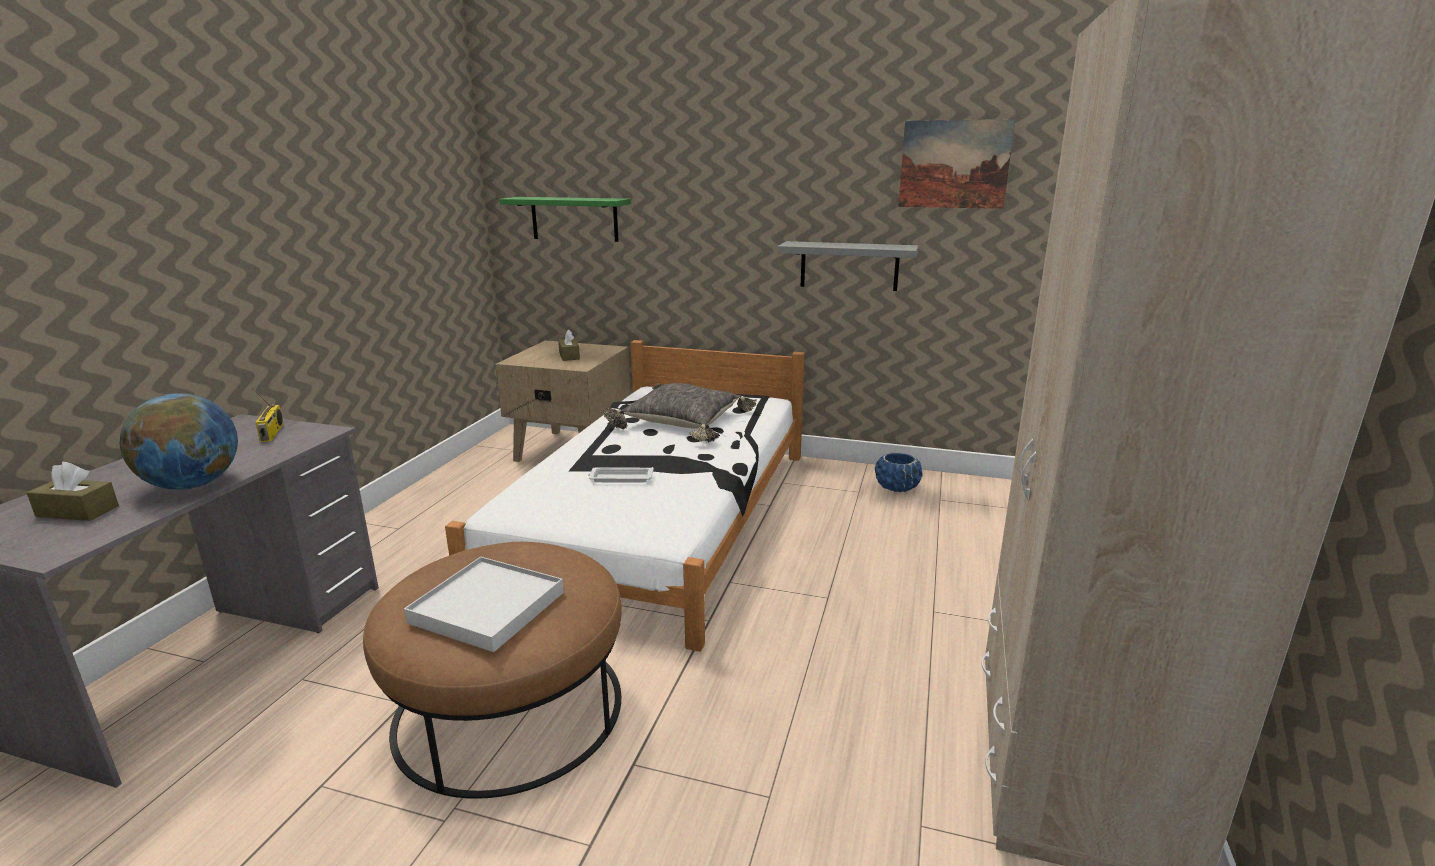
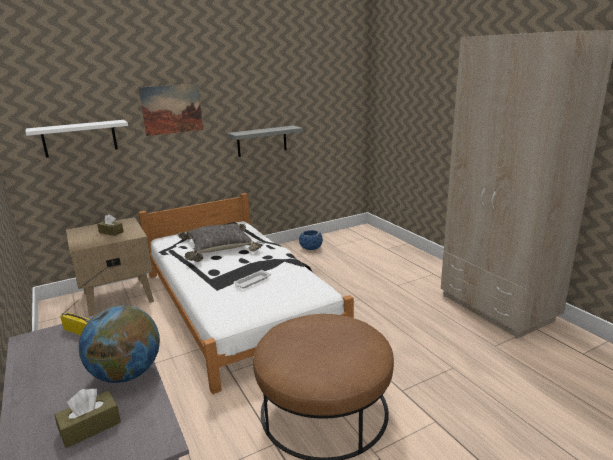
camera: 45 degrees left, 0 degrees up
white tray [404,557,564,652] -> none
green shelf [499,197,631,242] -> white shelf [26,120,128,158]
picture [898,119,1015,209] -> picture moved to [138,84,203,136]

